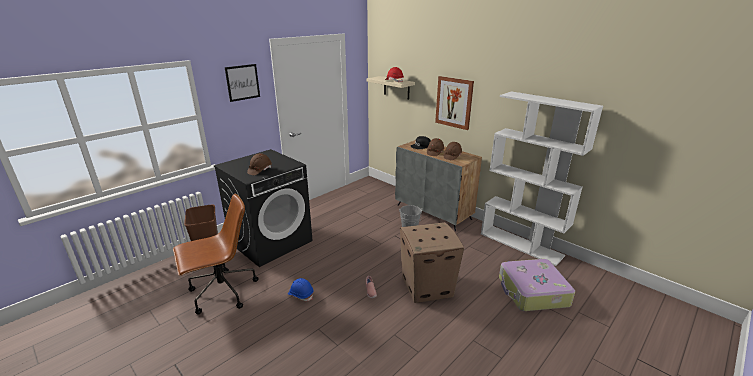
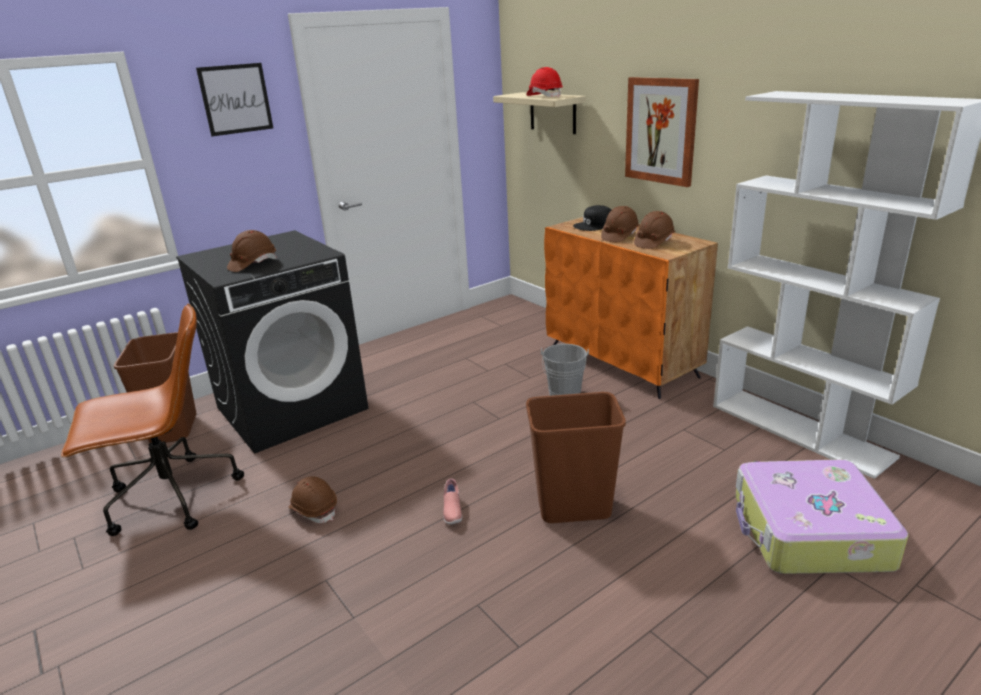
camera: 10 degrees right, 0 degrees up
blue hard hat [288,278,314,301] -> brown hard hat [288,476,337,523]
grey cabinet [395,140,482,231] -> orange cabinet [544,217,718,399]
cardboard box [400,222,464,303] -> brown trash can [526,392,626,523]

